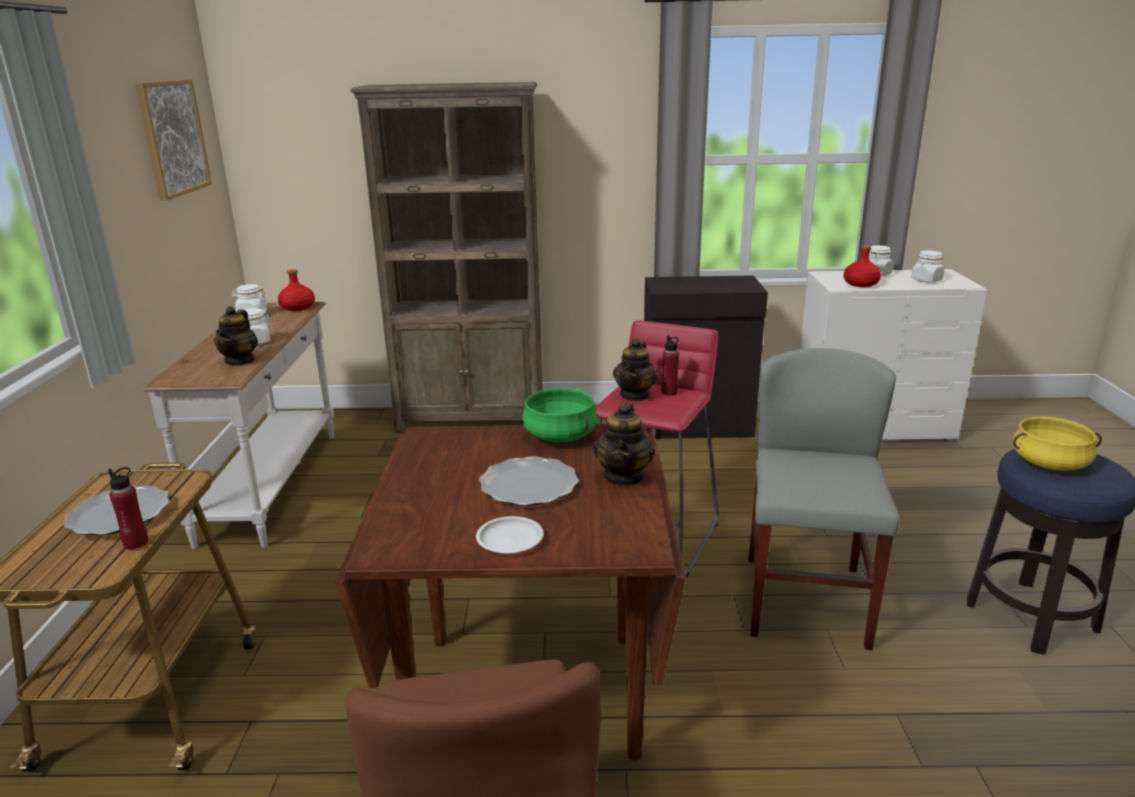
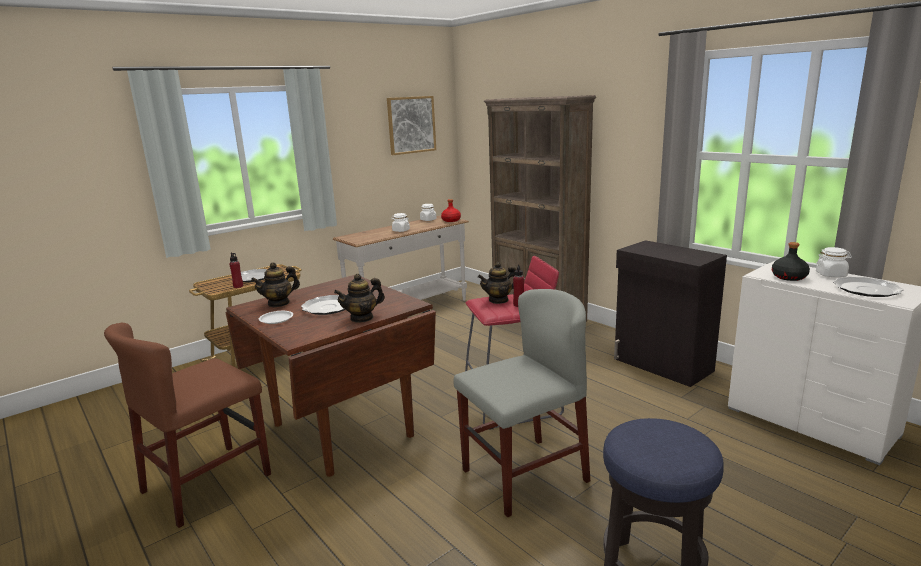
camera: 50 degrees right, 5 degrees down
teapot [214,306,258,366] -> teapot moved to [251,262,300,307]
green cooking pot [523,388,598,442] -> none
red bottle [844,245,881,287] -> black bottle [772,242,810,281]
white jar [911,250,944,283] -> plate [833,277,903,297]
yellow cooking pot [1013,416,1102,471] -> none

